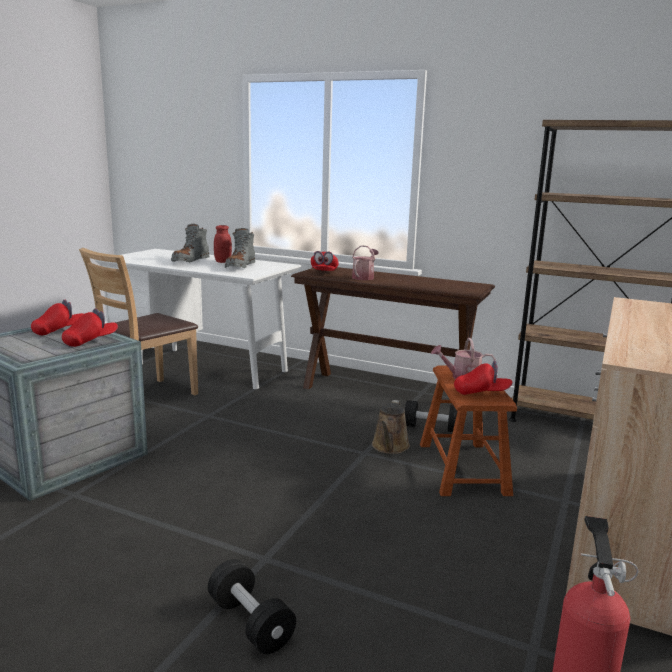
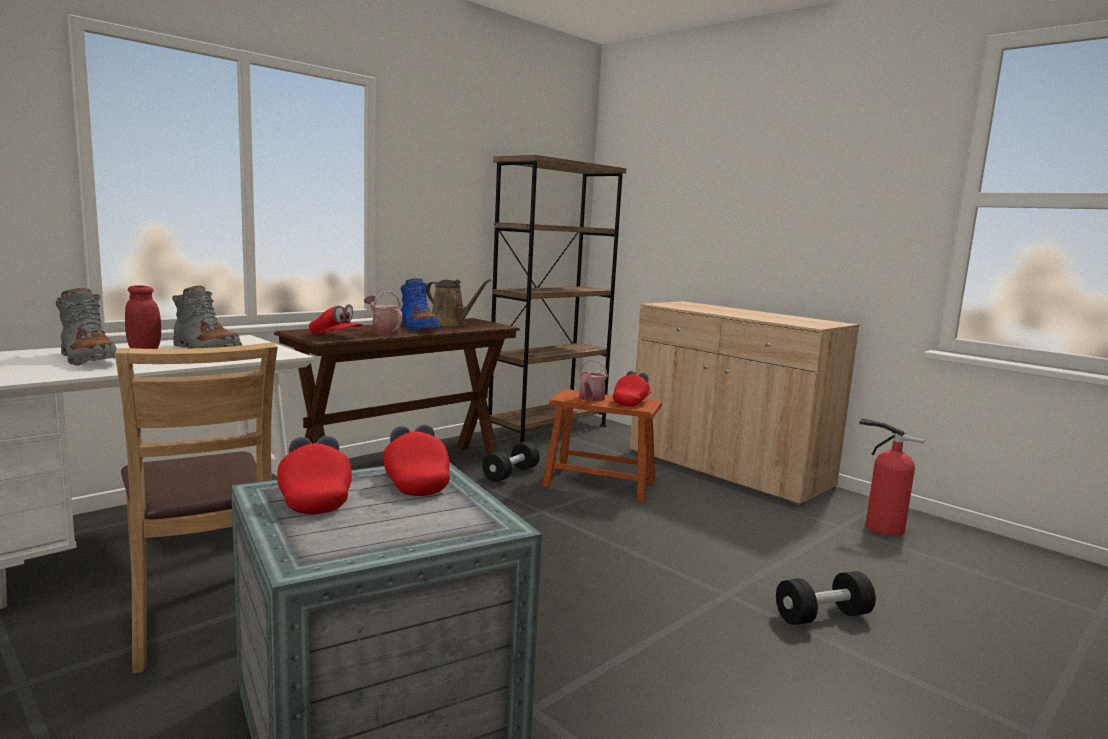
camera: 70 degrees left, 5 degrees down
brown watering can [372,400,410,454] -> brown watering can moved to [426,279,491,326]
none -> blue boot [400,278,440,331]

